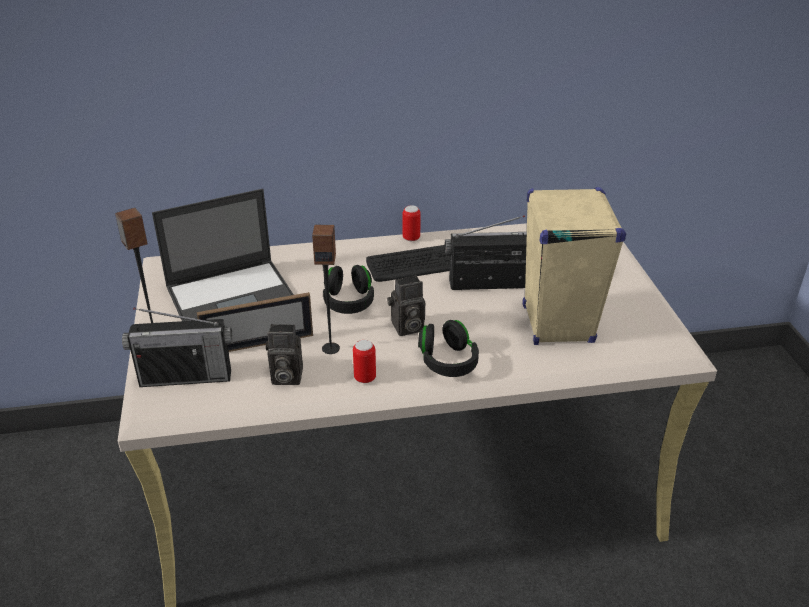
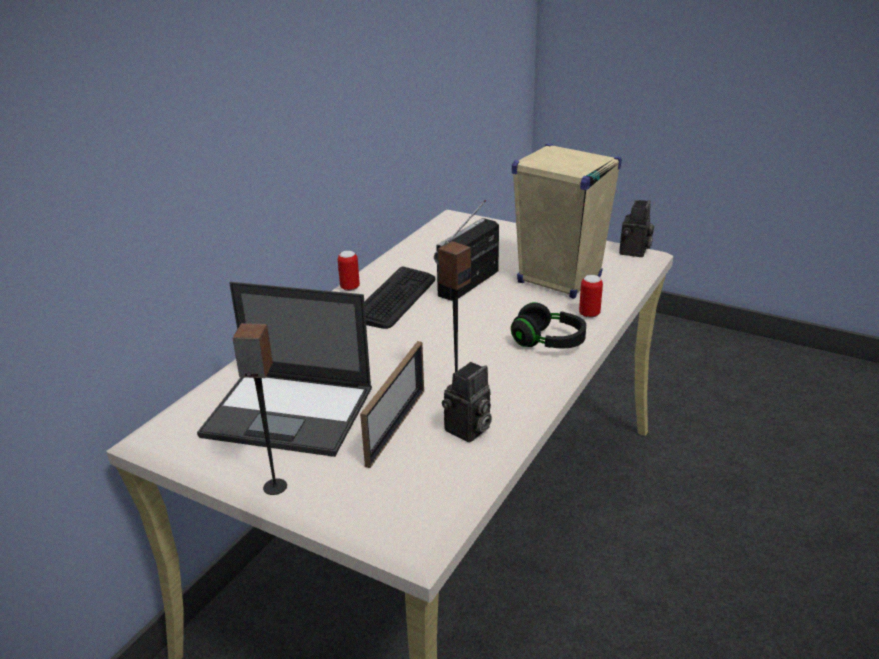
camera: 50 degrees left, 5 degrees down
radio [122,307,233,387] -> none
laptop [152,189,294,321] -> laptop turned 90 degrees clockwise [197,282,372,457]
black headphones [323,265,374,314] -> none
can [353,340,376,383] -> can moved to [579,275,603,318]
camera [387,275,425,336] -> camera moved to [619,200,654,257]

